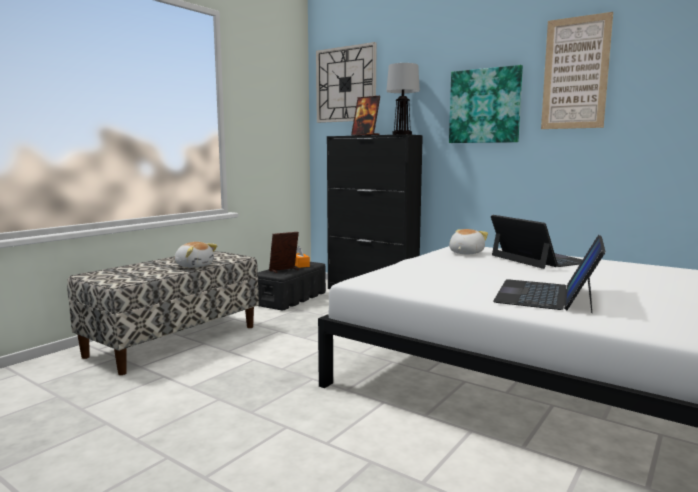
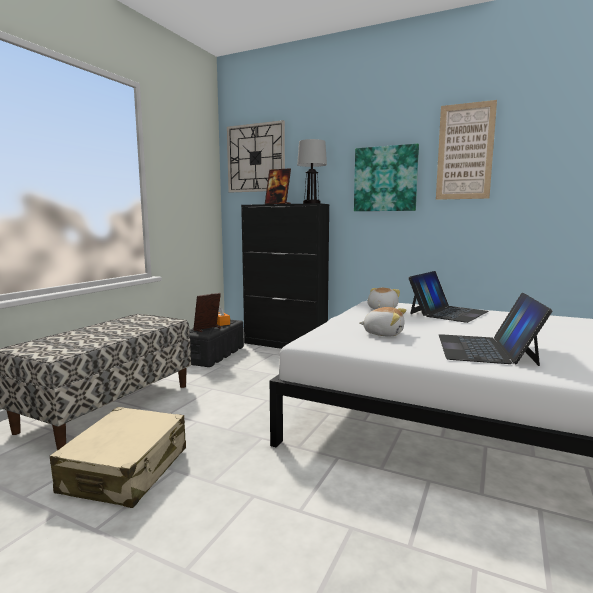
camera: 10 degrees left, 0 degrees up
plush toy [174,242,218,268] -> plush toy moved to [359,307,406,336]
laptop [491,215,583,269] -> laptop turned 75 degrees clockwise [408,271,489,323]
none -> beige suitcase [50,407,186,508]

